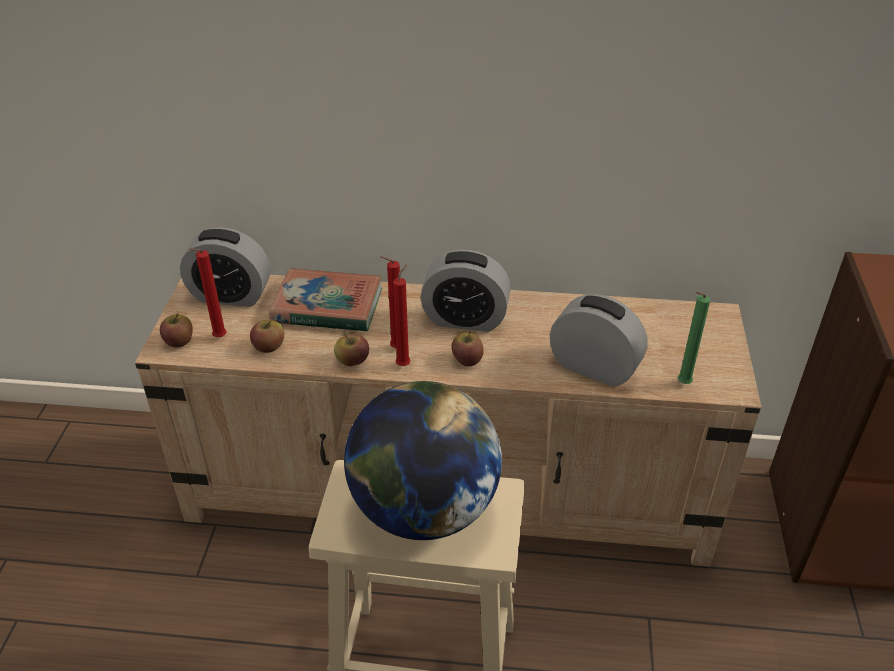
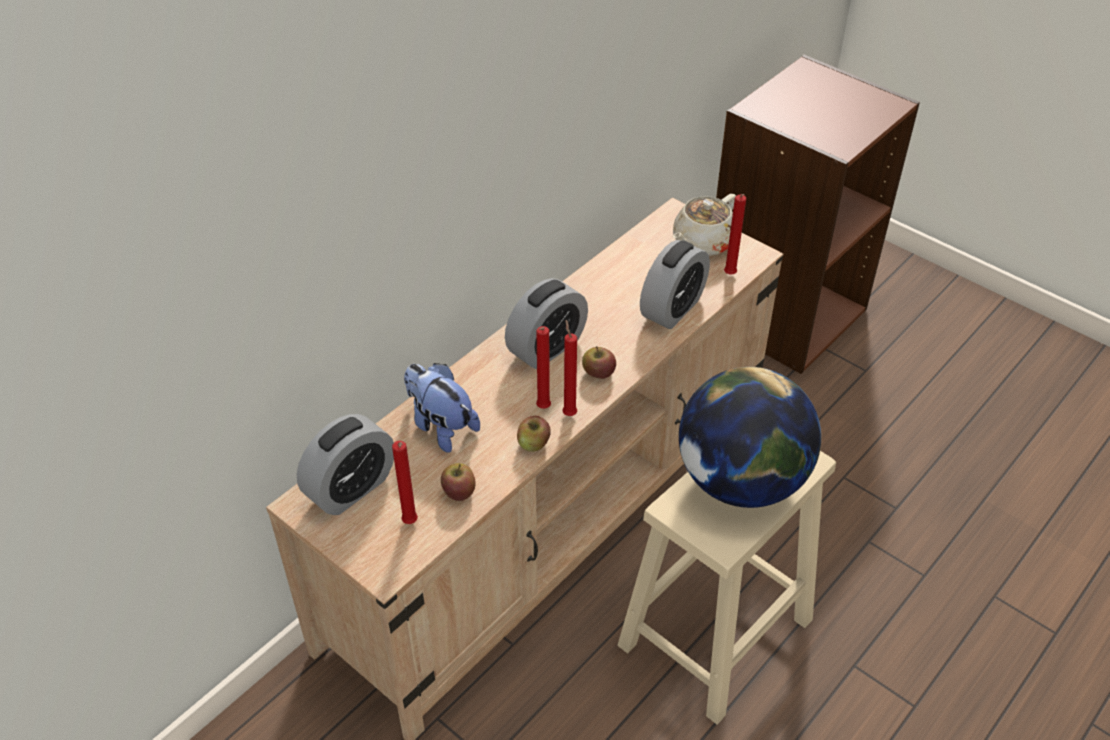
camera: 55 degrees left, 5 degrees up
apple [160,314,193,348] -> none
book [269,268,382,332] -> plush toy [404,363,480,453]
alarm clock [550,294,648,387] -> alarm clock turned 150 degrees clockwise [640,240,710,329]
green candle [678,291,711,384] -> red candle [724,194,746,275]
none -> beige teapot [673,194,736,256]

